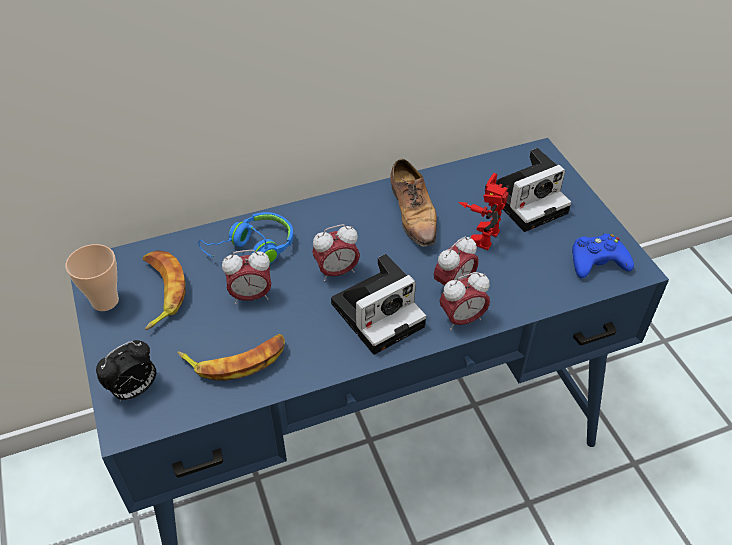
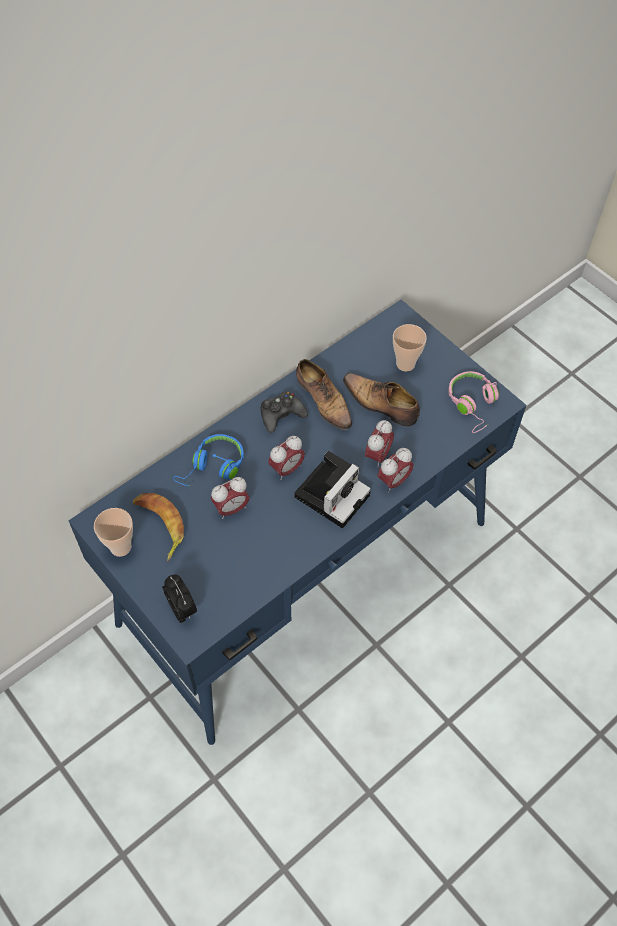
camera: 20 degrees left, 10 degrees up
alarm clock [96,340,156,401] -> alarm clock turned 60 degrees counterclockwise [162,575,197,623]
banana [177,334,285,381] -> none
toy robot [458,173,509,250] -> shoe [343,373,420,427]
camera [485,148,572,232] -> cup [393,324,427,371]
blue game controller [572,234,634,278] -> pink headphones [448,371,499,433]
none -> black game controller [261,391,308,433]

